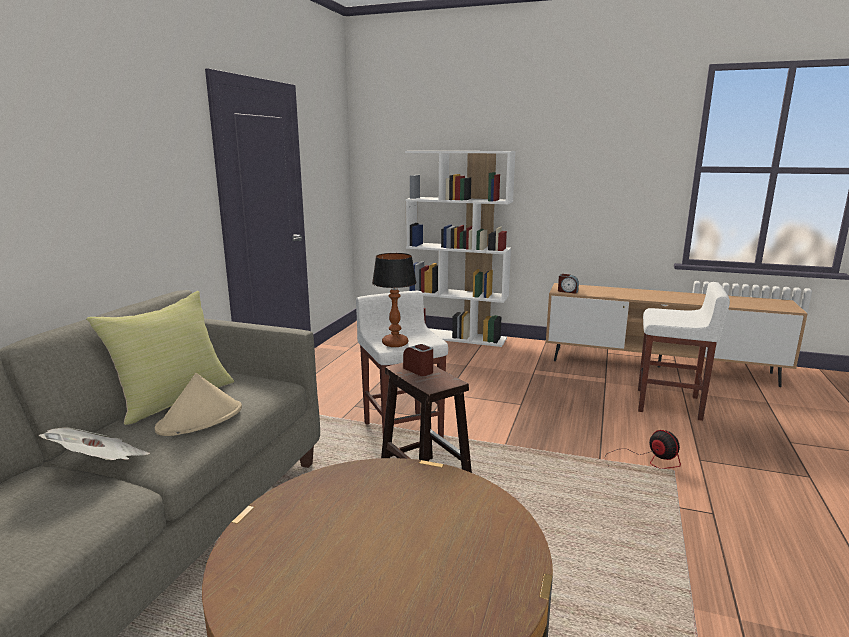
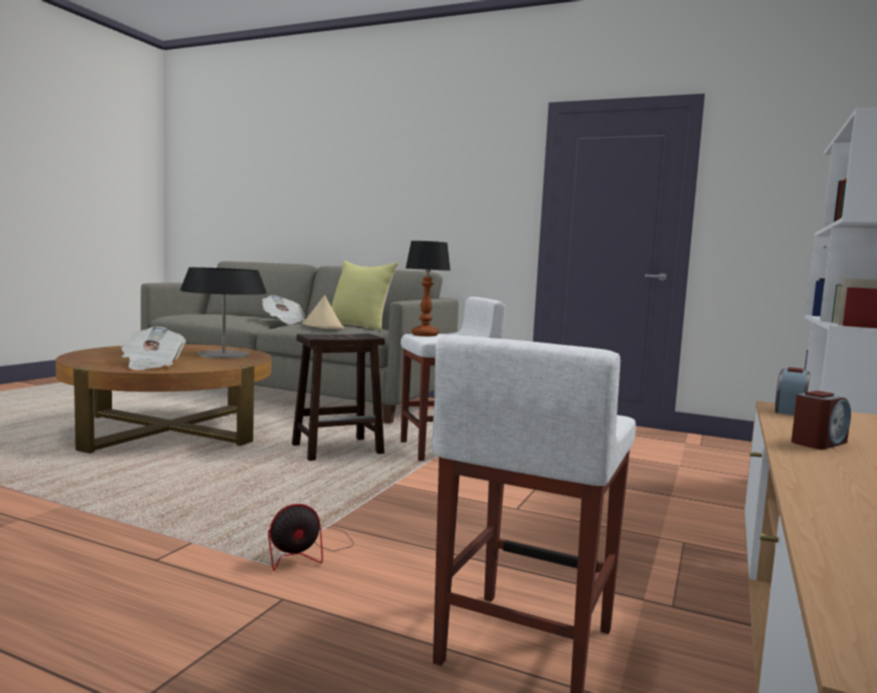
camera: 95 degrees right, 10 degrees down
alarm clock [403,344,433,376] -> alarm clock moved to [791,391,851,449]
none -> newspaper [121,327,186,370]
none -> table lamp [180,267,266,358]

